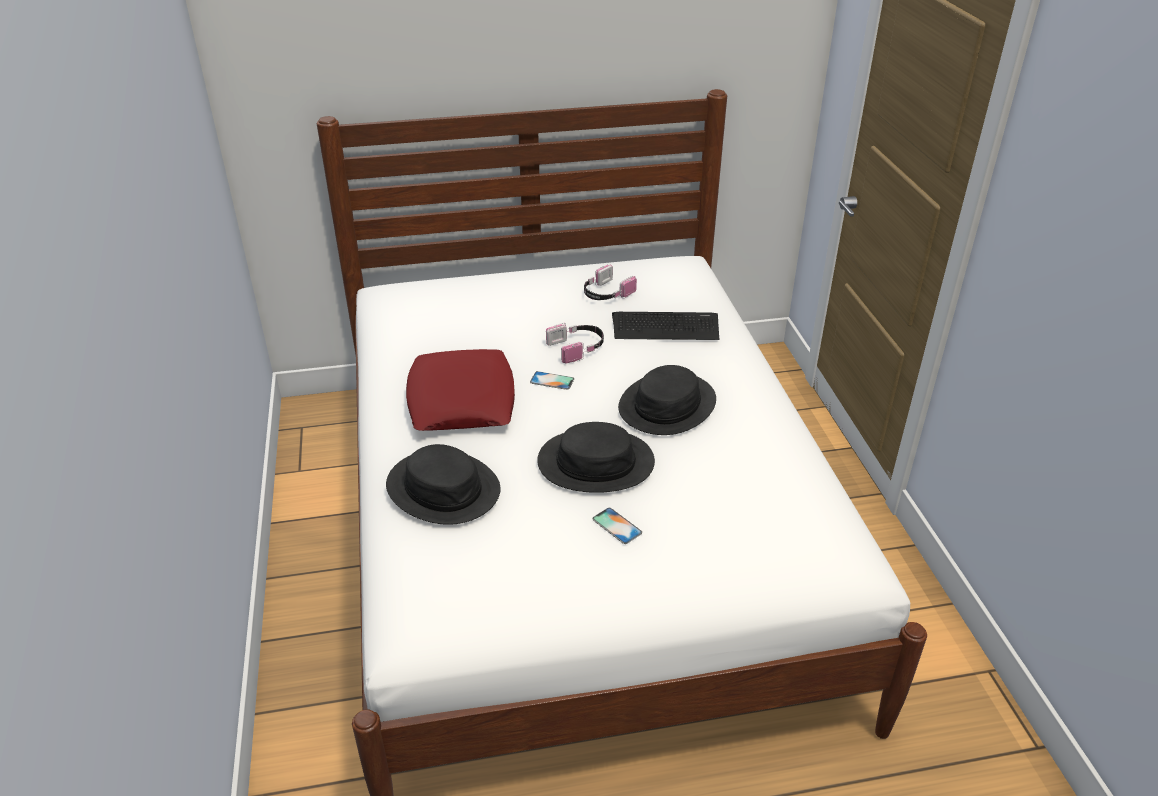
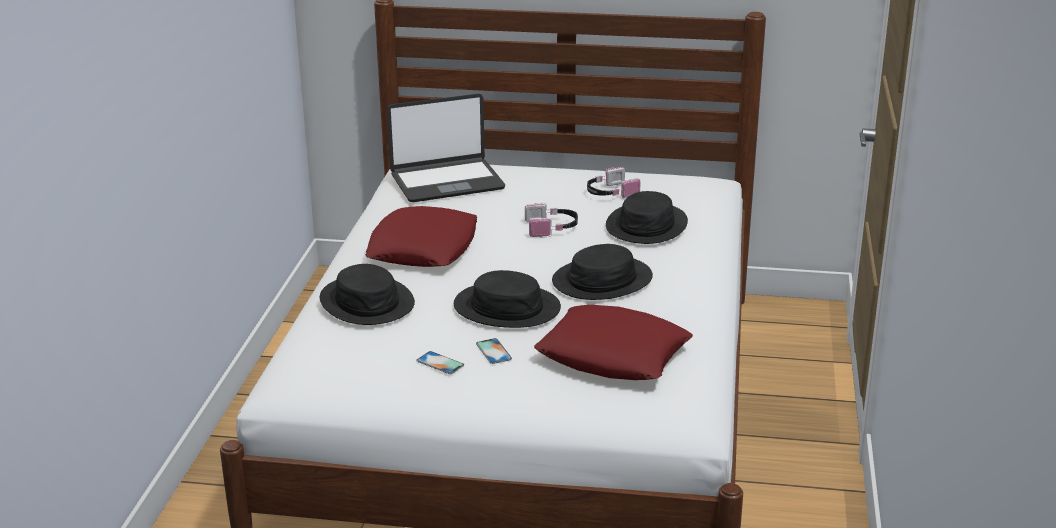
camera: 20 degrees right, 10 degrees down
phone [530,371,574,390] -> phone moved to [416,351,464,374]
keyboard [612,312,719,340] -> black hat [606,191,688,244]
none -> laptop [387,93,505,202]
none -> red pillow [534,305,693,380]

